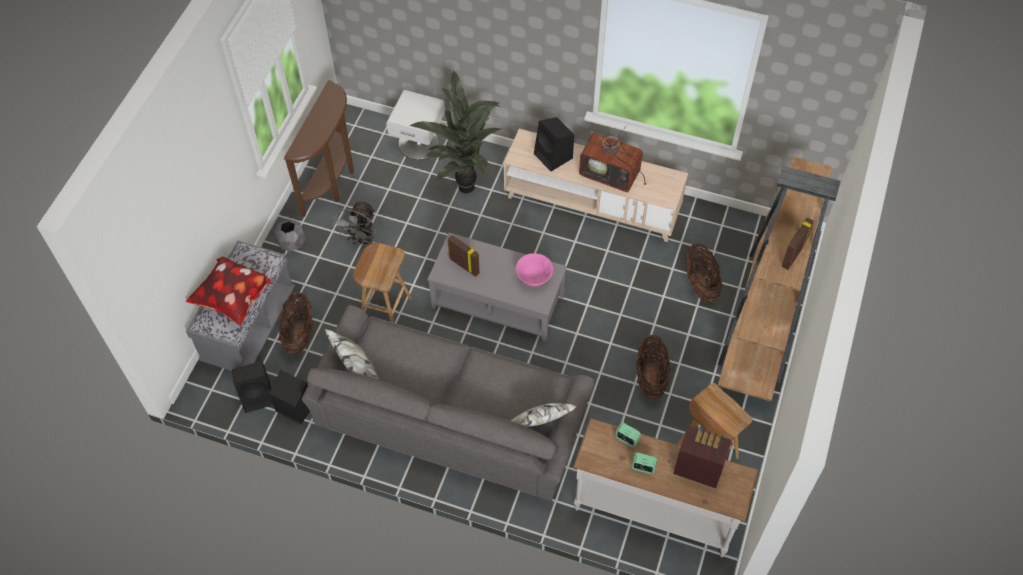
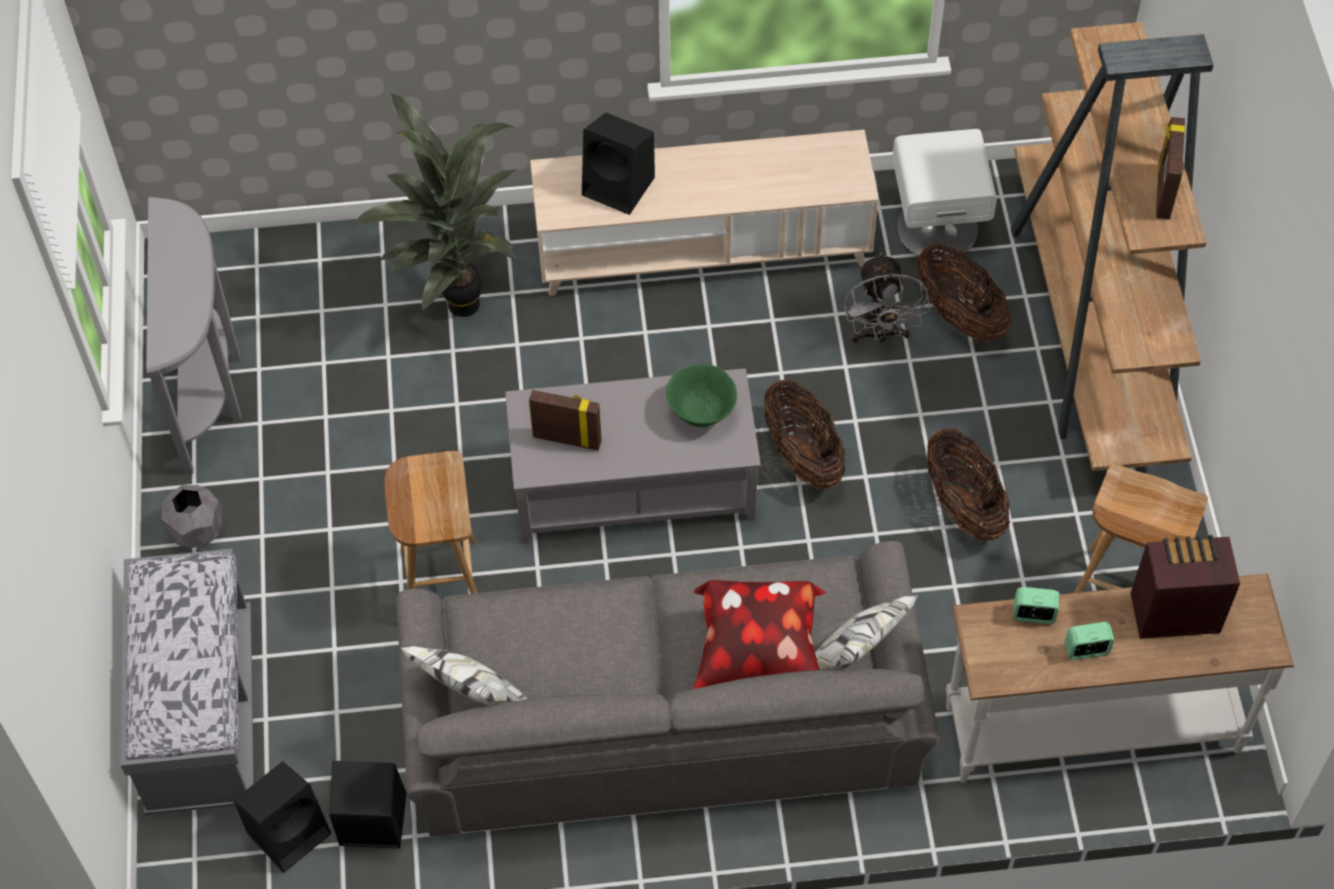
camera: 25 degrees left, 0 degrees up
pillow [186,256,273,326] -> pillow moved to [693,580,826,689]
basket [279,292,313,354] -> basket moved to [764,380,845,490]
brown console table [284,80,354,217] -> grey console table [146,197,241,474]
grey fan [333,200,377,246] -> grey fan moved to [844,253,930,344]
white nightstand [386,90,445,160] -> white nightstand moved to [892,129,997,261]
pink bowl [516,254,553,286] -> green bowl [666,364,737,427]
television [579,126,646,192] -> none

